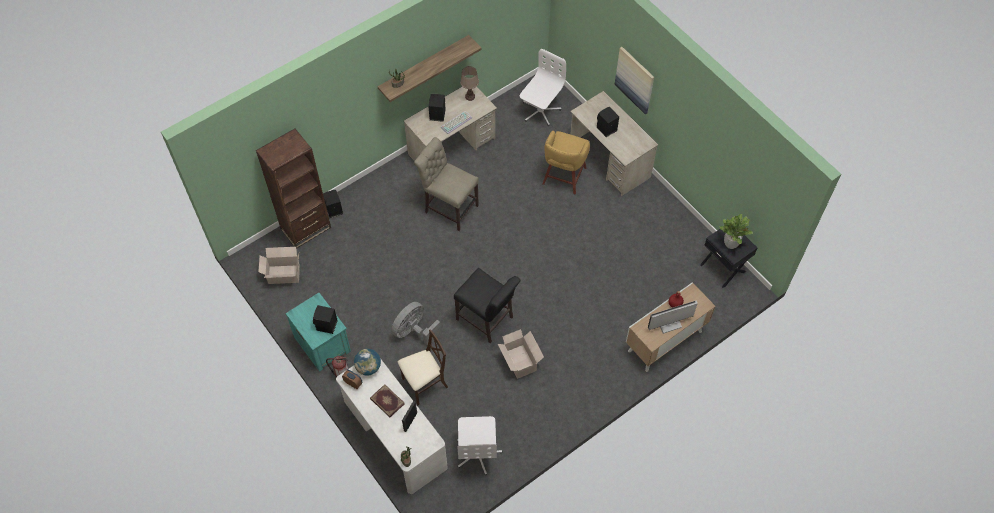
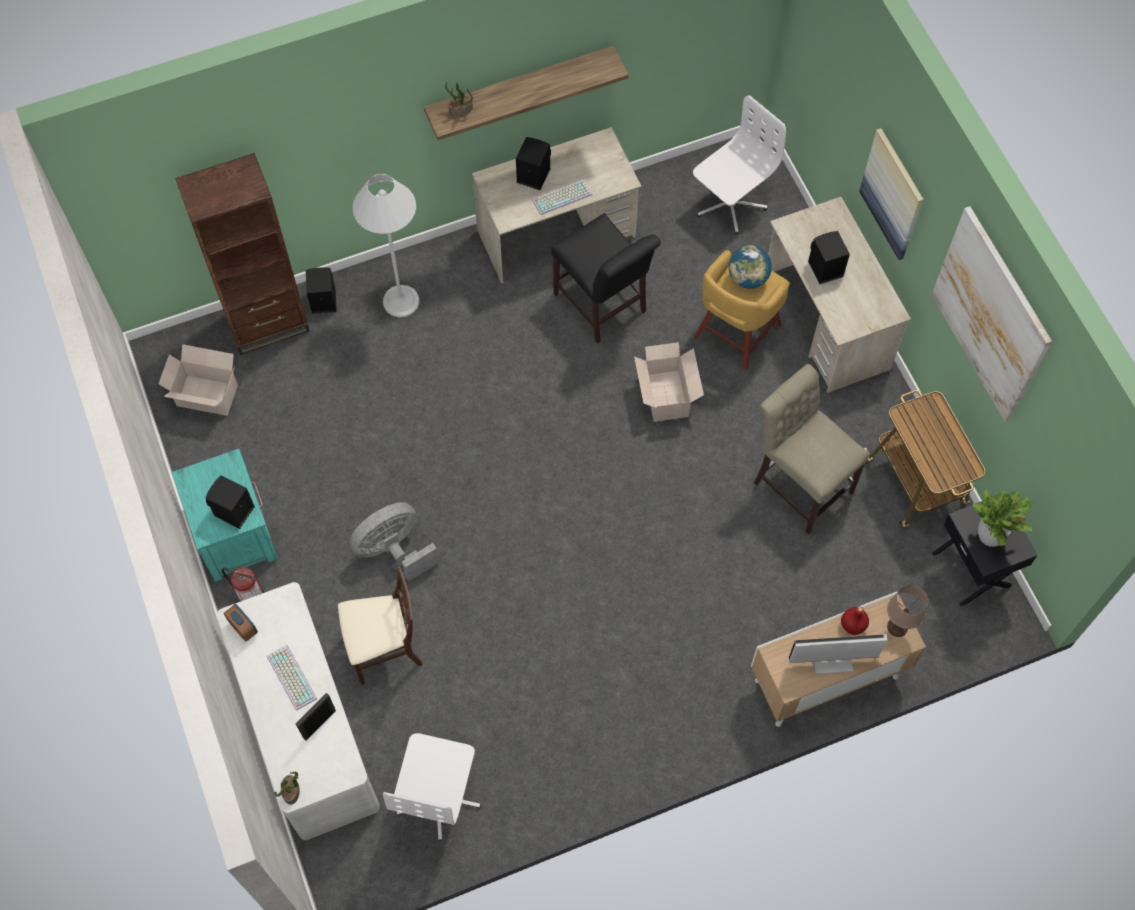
camera: 15 degrees right, 5 degrees up
globe [354,349,381,376] -> globe moved to [729,245,772,289]
book [370,384,404,417] -> keyboard [267,645,317,711]
beige chair [414,137,479,231] -> beige chair moved to [754,364,870,534]
black chair [454,268,520,343] -> black chair moved to [551,213,661,343]
brown table lamp [460,66,479,101] -> brown table lamp moved to [887,585,928,637]
cardboard box [498,329,544,379] -> cardboard box moved to [634,342,704,422]
none -> white floor lamp [353,173,419,317]
none -> cart [864,390,985,529]
none -> picture [931,206,1052,421]

